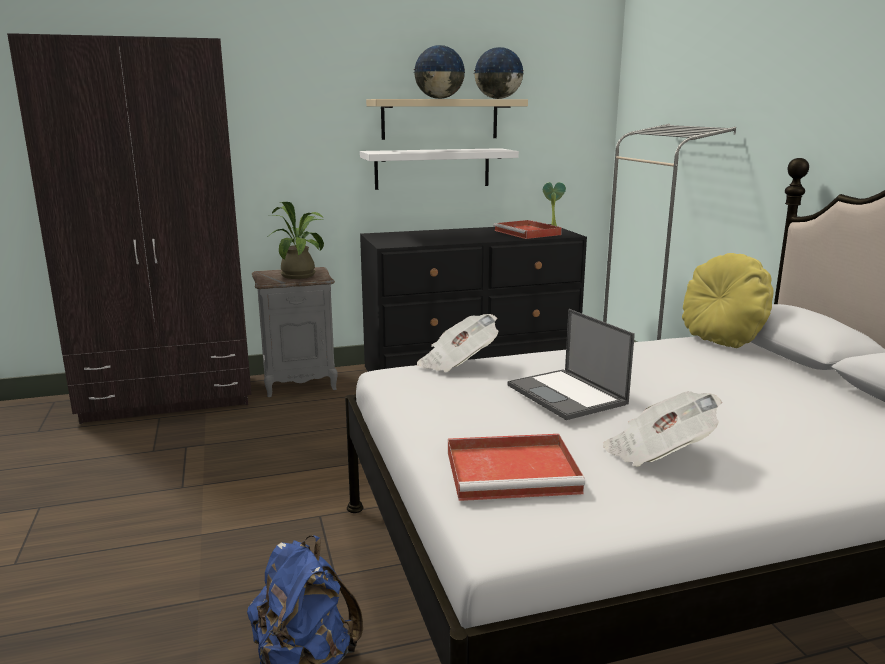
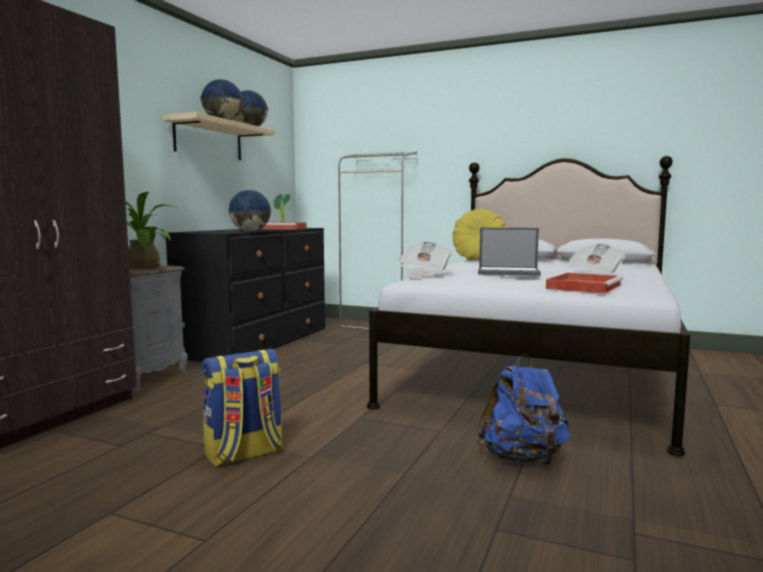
camera: 50 degrees left, 10 degrees down
white shelf [360,148,519,190] -> none
none -> backpack [202,349,284,467]
none -> globe [228,190,271,231]

